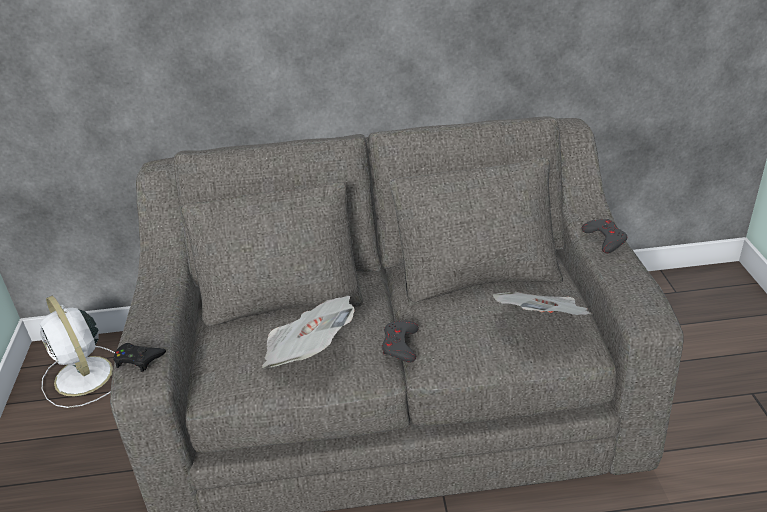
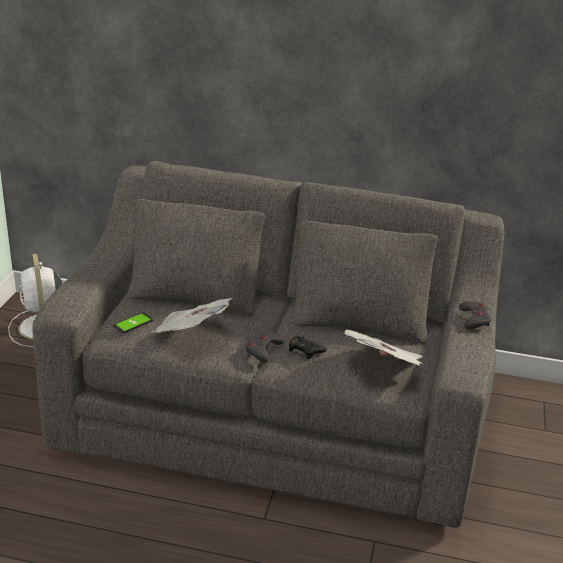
camera: 15 degrees right, 5 degrees down
black game controller [113,343,166,372] -> black game controller moved to [289,336,327,359]
none -> phone [113,312,153,333]

